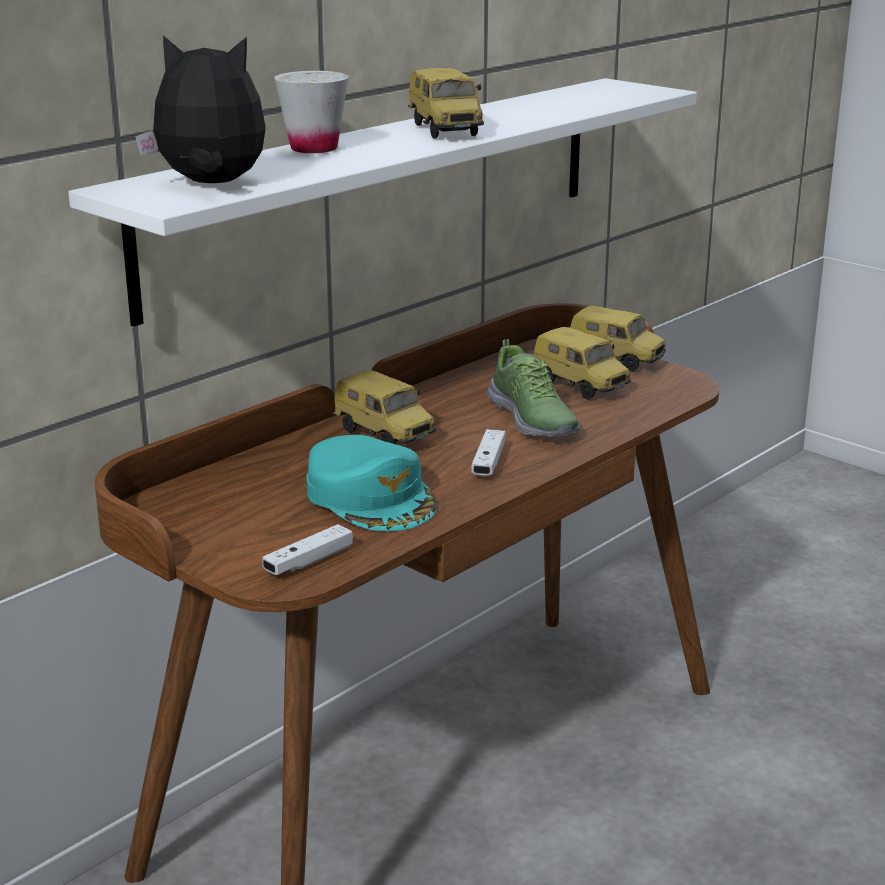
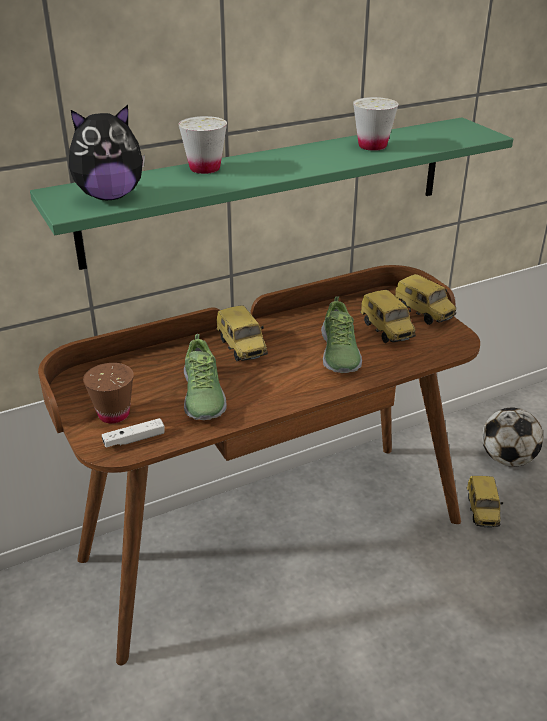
camera: 20 degrees right, 10 degrees up
white shelf [68,78,697,327] -> green shelf [30,117,513,270]
plush toy [135,35,266,183] -> plush toy turned 135 degrees clockwise [69,105,145,200]
turquoise cap [307,435,437,532] -> shoe [184,334,227,420]
toy car [408,68,484,138] -> toy car moved to [466,476,503,528]
white game controller [471,429,505,476] -> none
none -> brown cup [83,363,134,424]
none -> white cup [353,97,399,151]
none -> football [482,408,543,467]

